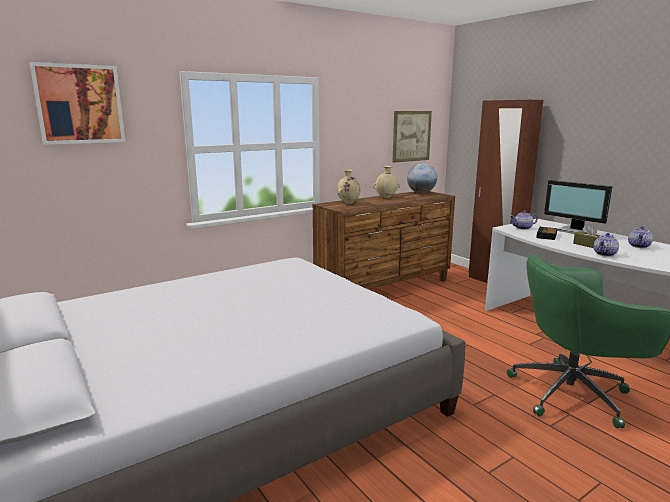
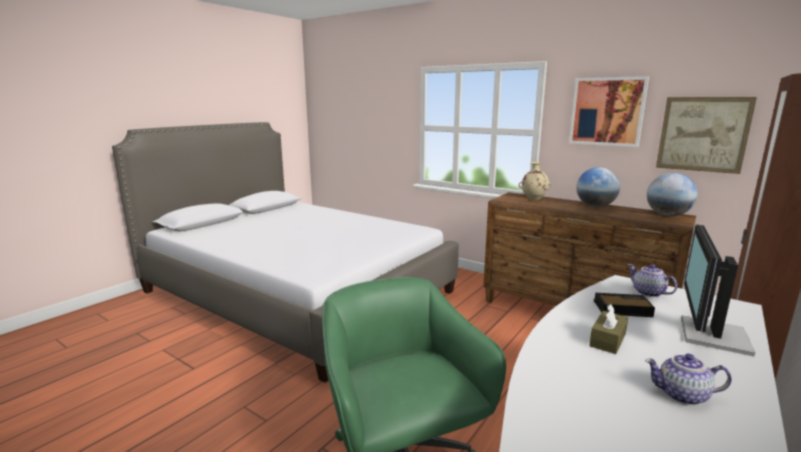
camera: 70 degrees right, 0 degrees up
picture [29,62,125,145] -> picture moved to [569,76,649,147]
beige vase [373,166,400,198] -> globe [576,167,620,207]
teapot [594,233,619,257] -> none

